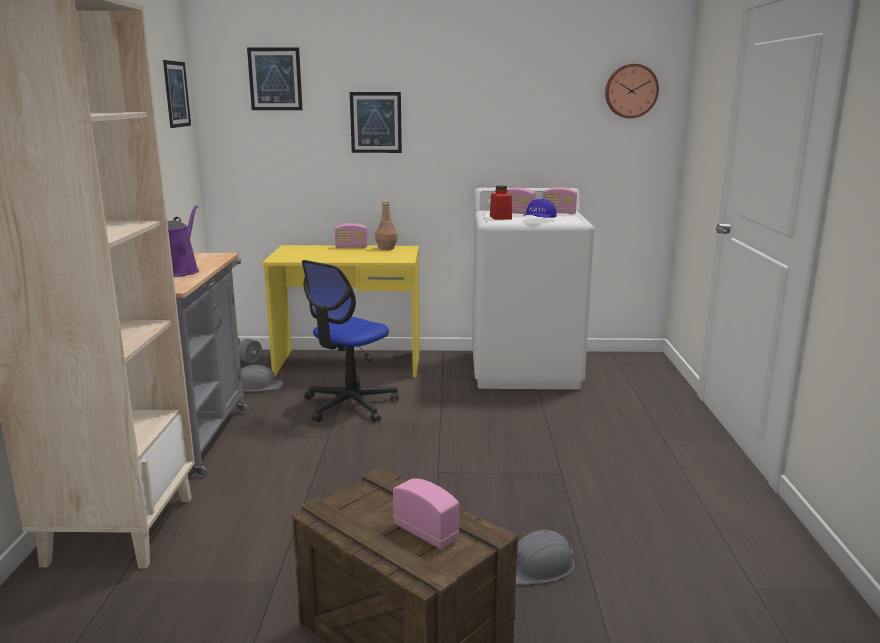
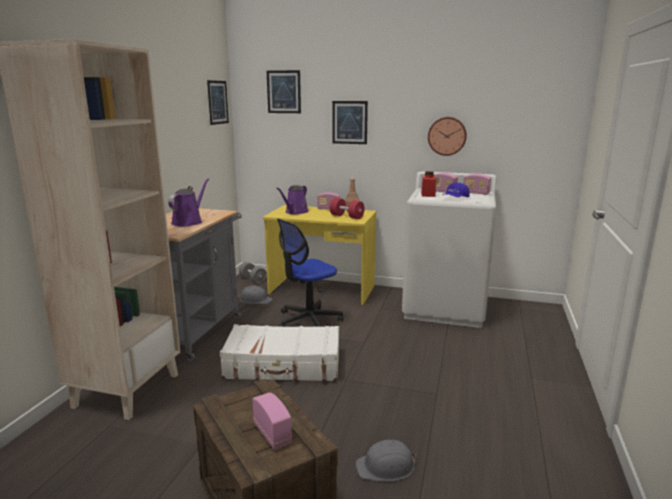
camera: 15 degrees right, 0 degrees up
wall clock [605,64,659,118] -> wall clock moved to [428,117,467,156]
none -> white suitcase [220,324,339,381]
none -> purple watering can [276,185,309,214]
none -> red dumbbell [330,198,365,219]

